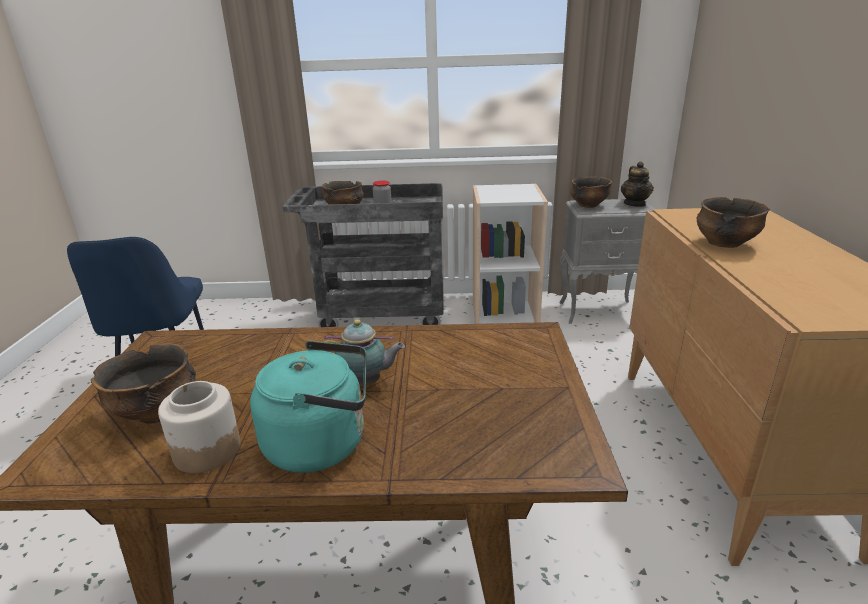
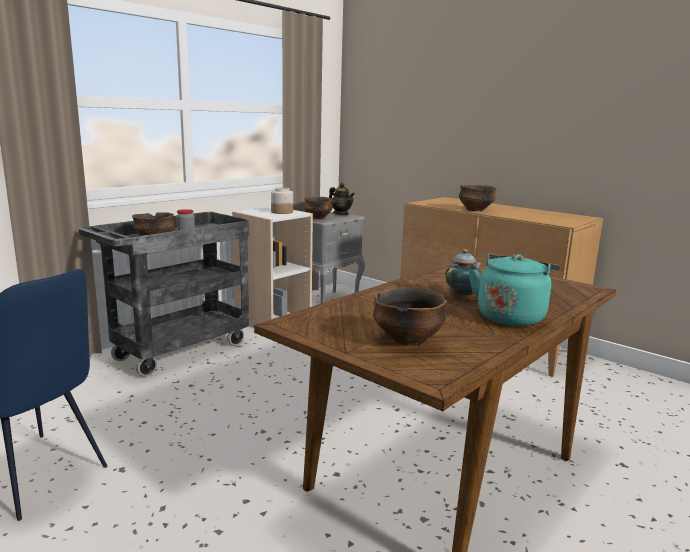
camera: 50 degrees left, 10 degrees down
jar [158,381,241,473] -> jar moved to [271,187,293,214]

